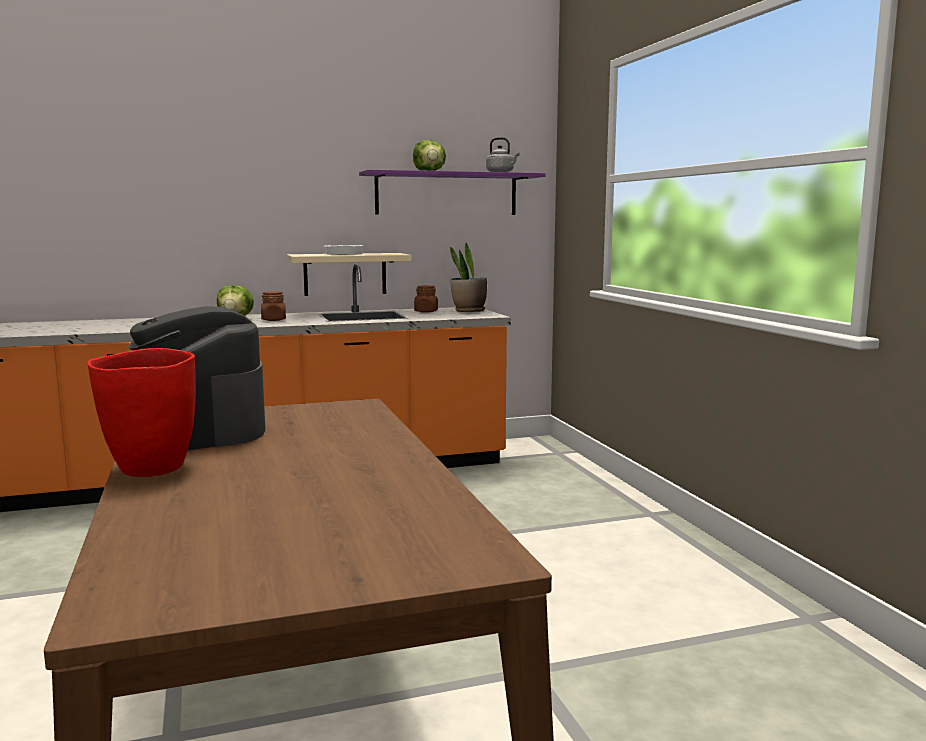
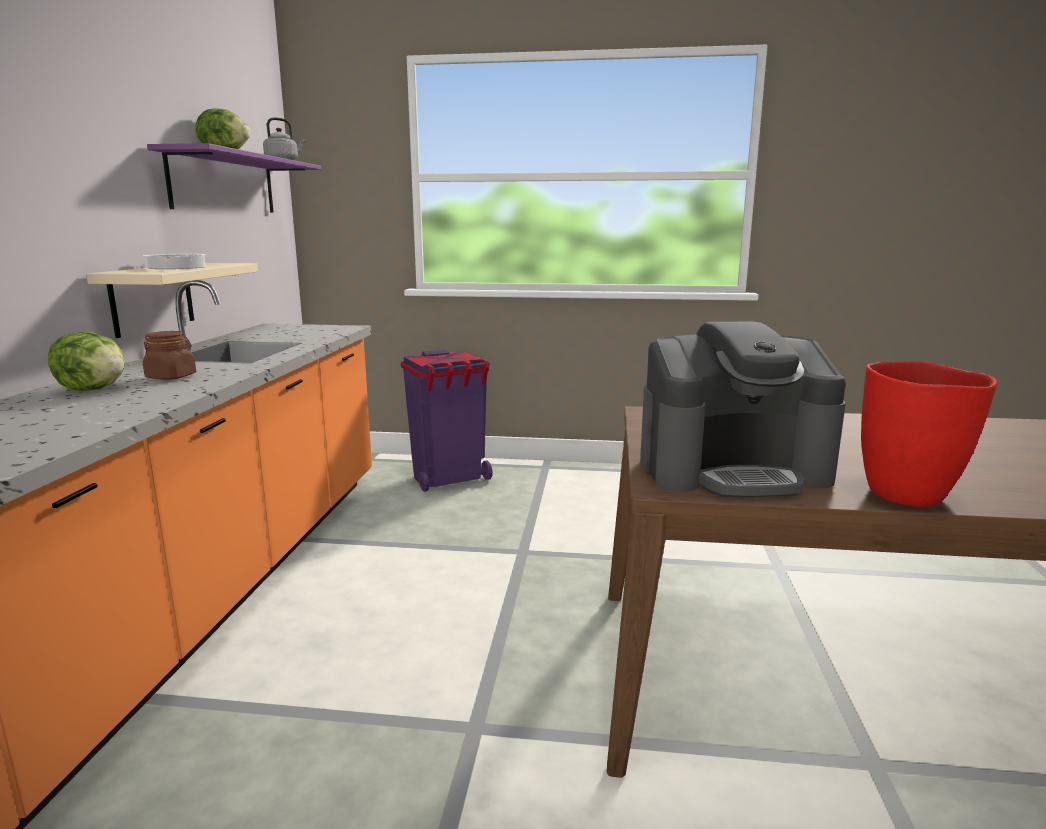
camera: 65 degrees left, 5 degrees up
brown jar [414,285,438,313] -> none
potted plant [450,243,487,312] -> none
none -> purple trash can [401,350,493,492]

